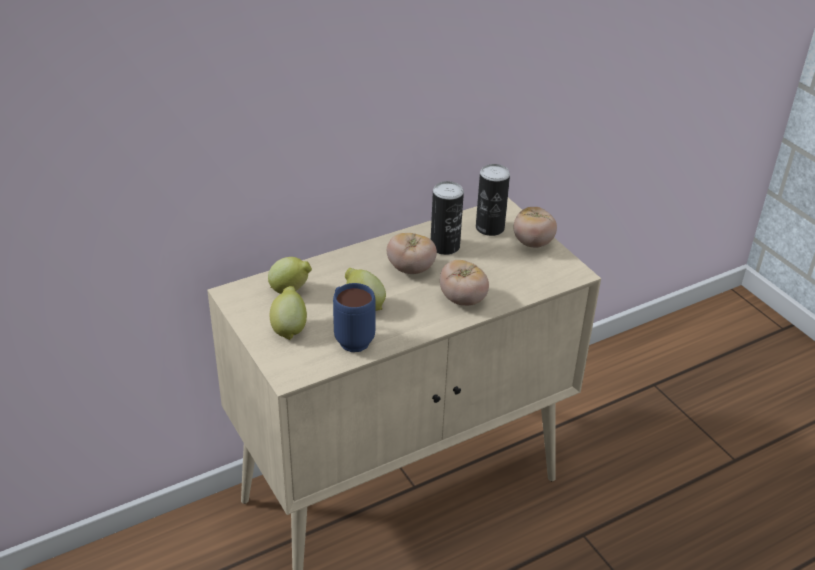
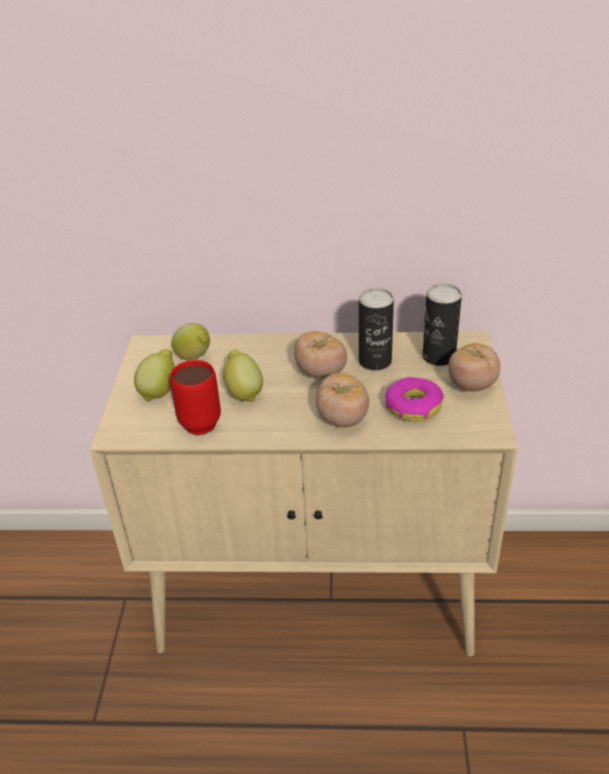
camera: 35 degrees right, 0 degrees up
blue mug [333,283,376,352] -> red mug [170,360,221,435]
none -> donut [385,377,444,422]

